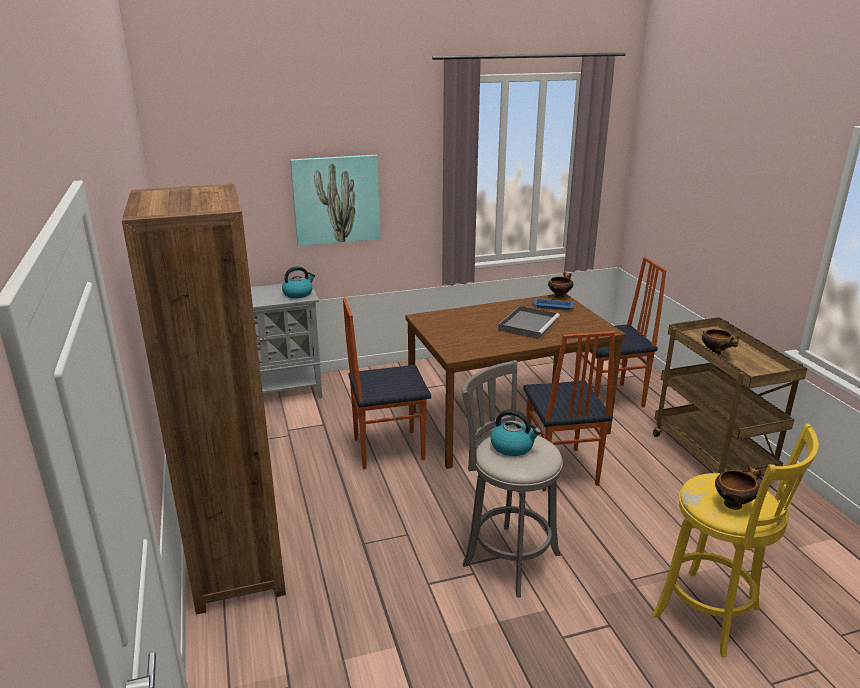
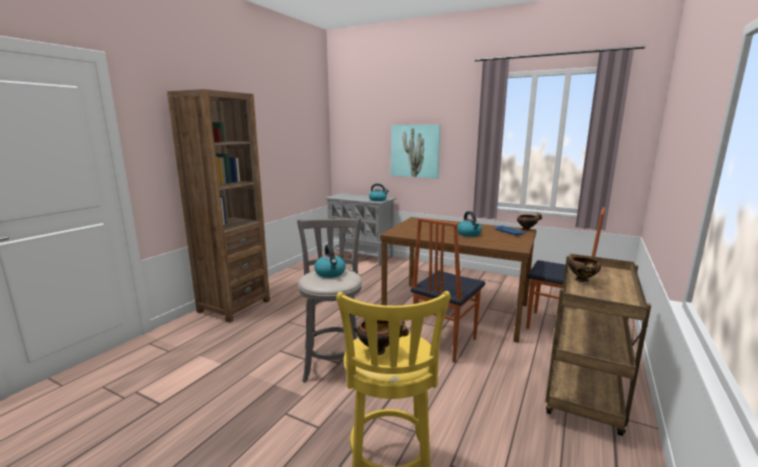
camera: 45 degrees right, 10 degrees down
chair [343,297,431,469] -> none
grey tray [498,306,560,340] -> kettle [457,211,482,237]

